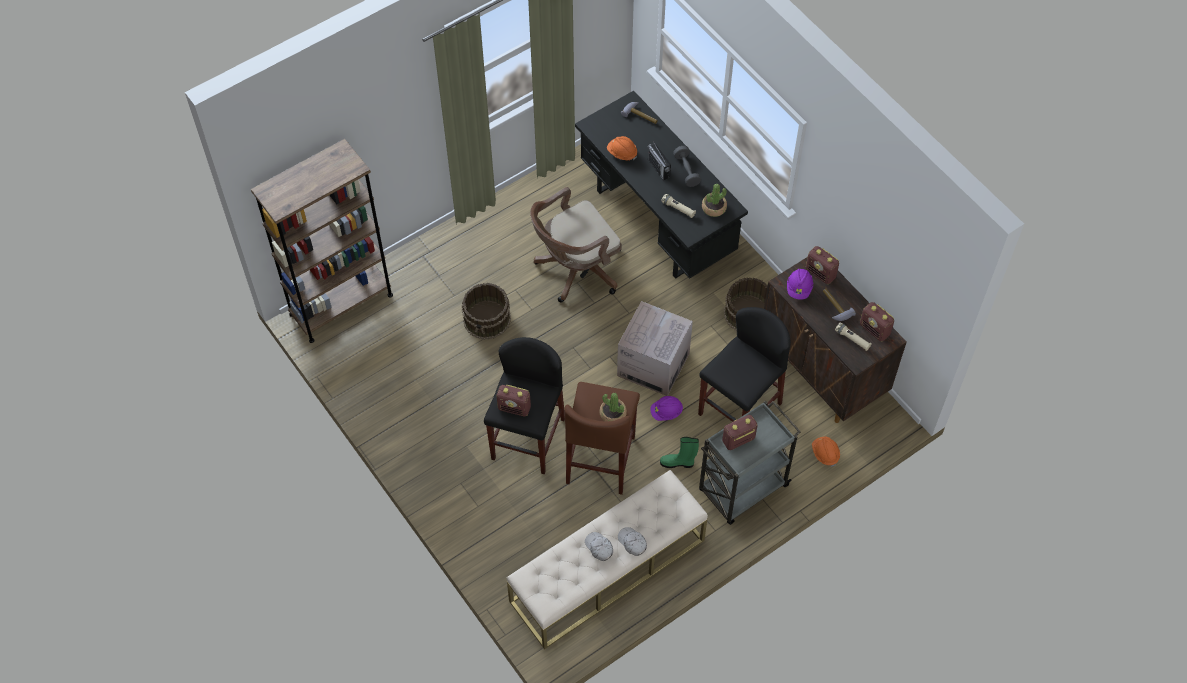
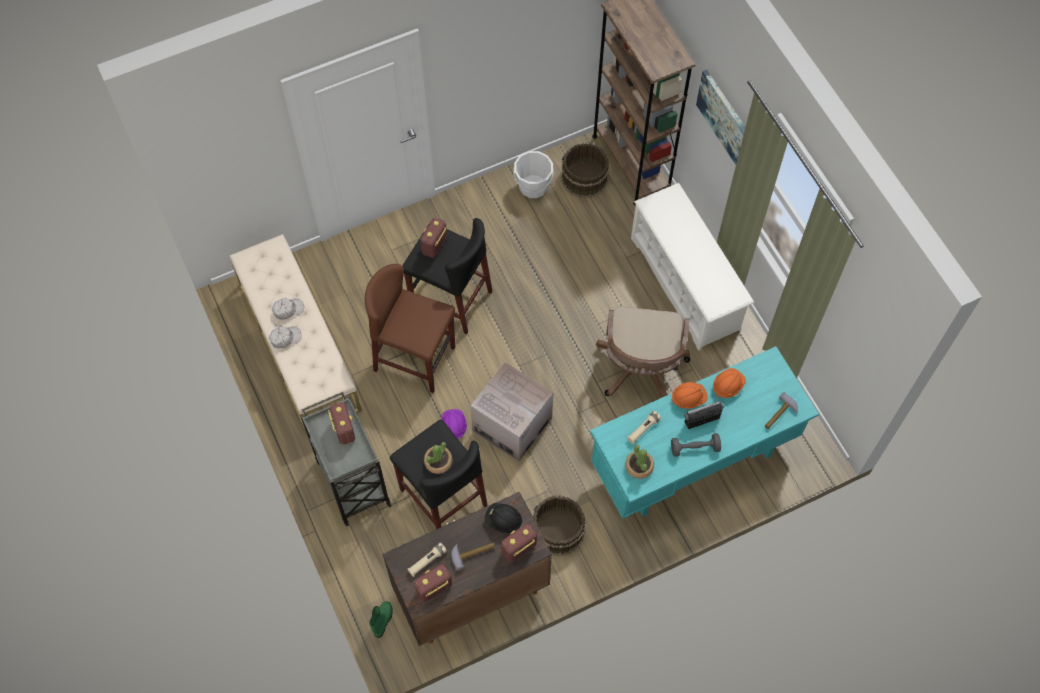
camera: 100 degrees right, 5 degrees up
brown bucket [462,283,511,340] -> brown bucket moved to [561,143,609,198]
brown office chair [530,187,622,302] -> brown office chair turned 150 degrees counterclockwise [596,306,690,397]
black desk [575,91,748,279] -> turquoise desk [590,346,819,519]
potted plant [599,393,627,422] -> potted plant moved to [424,442,453,474]
green boot [660,437,699,468] -> green boot moved to [370,601,393,638]
purple hard hat [787,269,813,300] -> black hard hat [485,503,523,533]
orange hard hat [812,437,840,467] -> orange hard hat moved to [672,382,708,409]
none -> white bucket [513,151,554,198]
none -> white shoe rack [631,183,754,351]
none -> picture [696,70,745,165]

